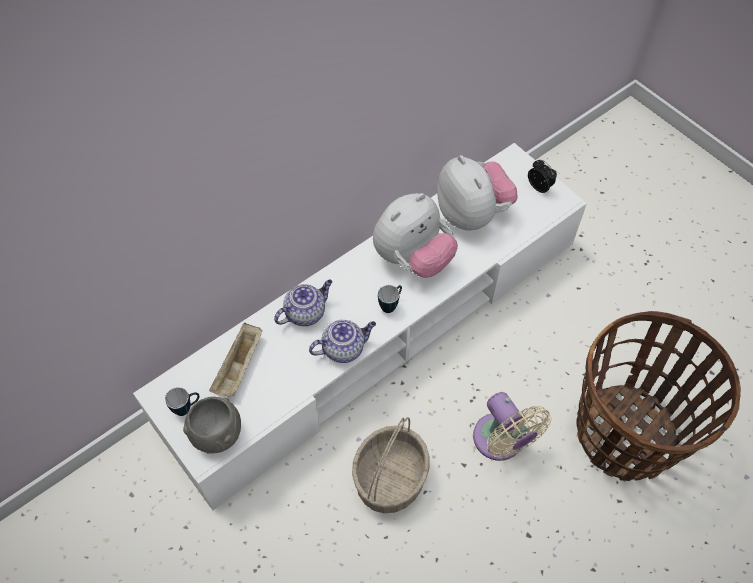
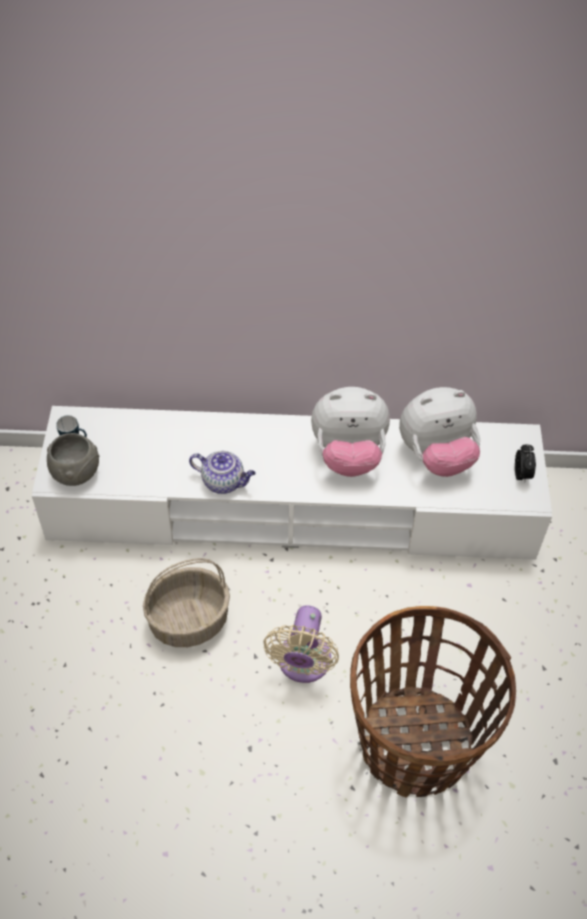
camera: 40 degrees right, 5 degrees down
beige tray [209,323,262,396] -> none
teapot [274,280,332,326] -> none
mug [378,285,402,313] -> none
plush toy [437,155,518,231] -> plush toy turned 60 degrees clockwise [399,387,480,477]

